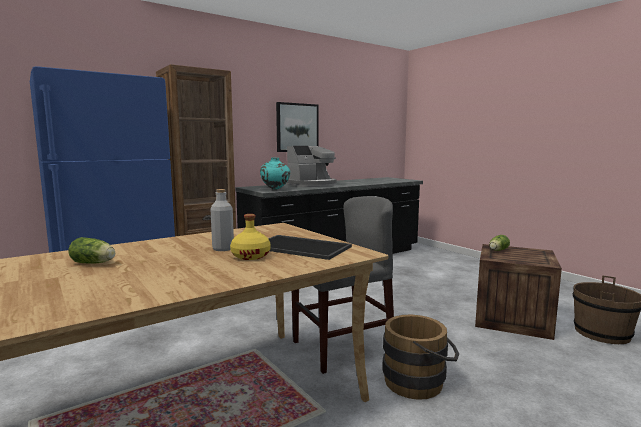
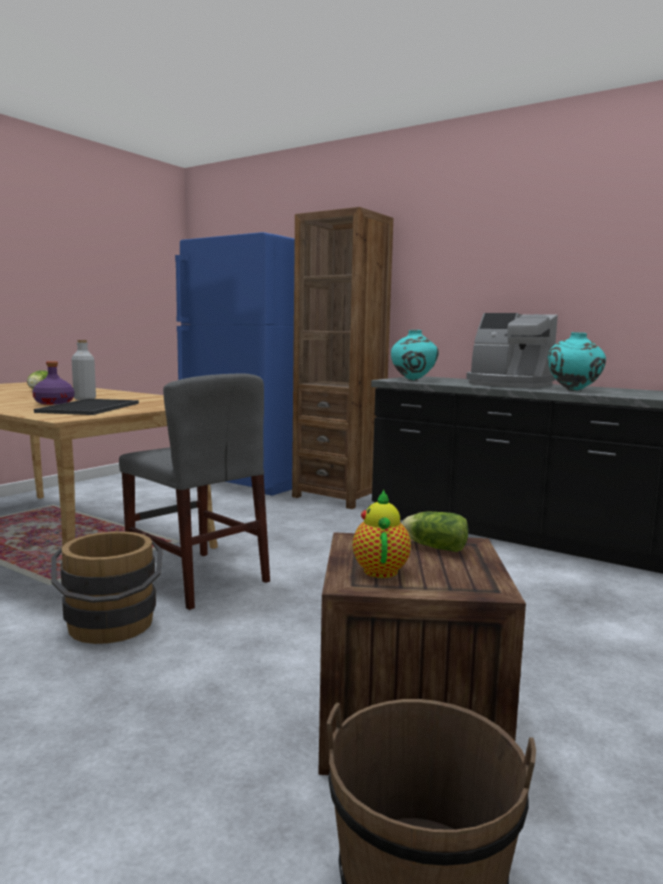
camera: 70 degrees right, 0 degrees up
yellow bottle [230,214,271,260] -> purple bottle [32,361,74,405]
picture [276,102,319,152] -> none
none -> teapot [352,490,411,578]
none -> turquoise vase [548,332,606,391]

